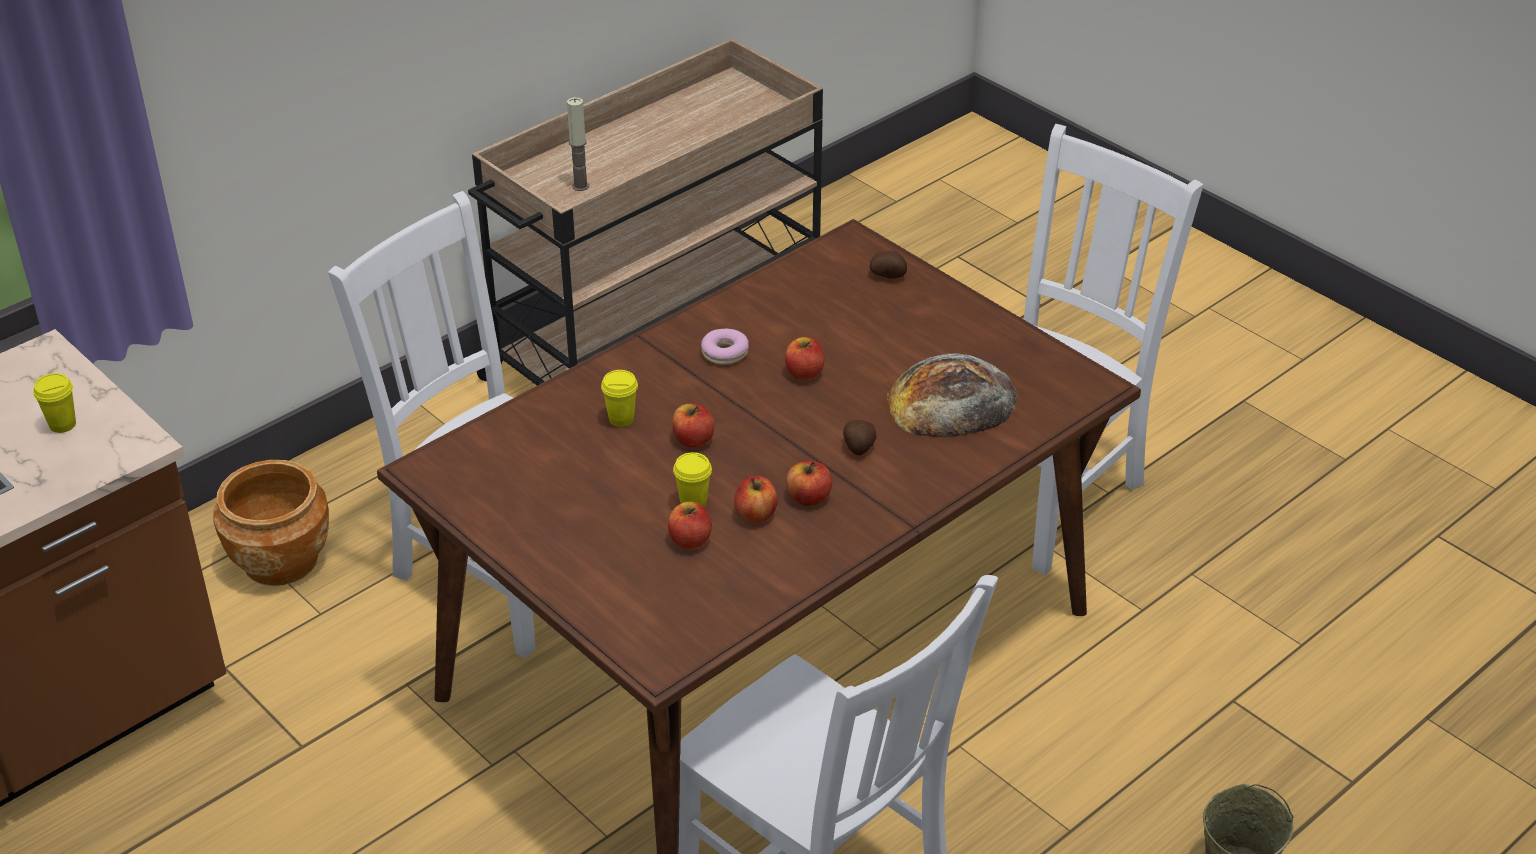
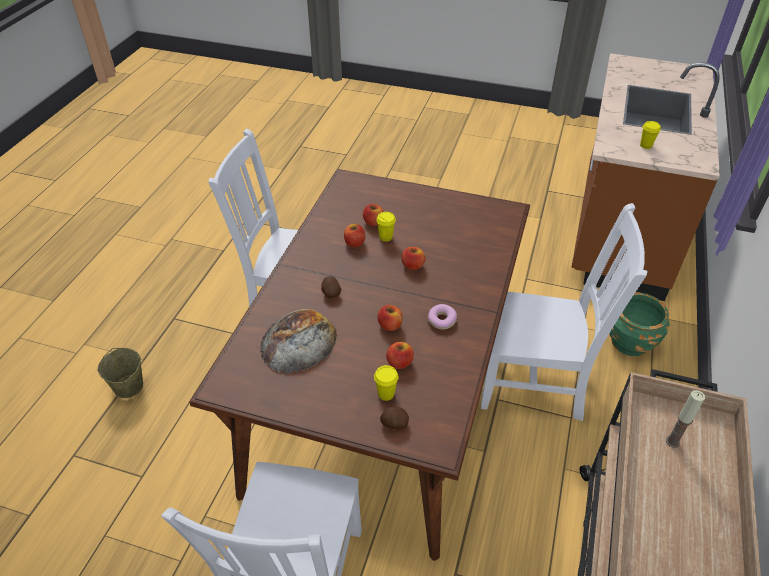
camera: 150 degrees right, 5 degrees up
brown planter [213,460,329,586] -> green planter [609,292,670,356]
yellow cup [601,370,638,427] -> yellow cup moved to [374,365,398,401]
apple [786,461,832,506] -> apple moved to [386,342,414,369]

